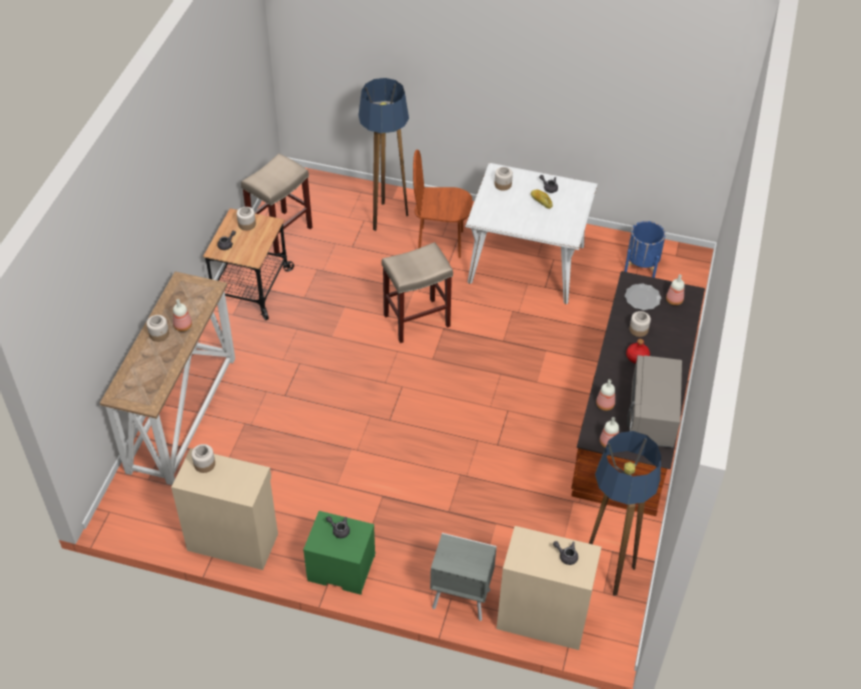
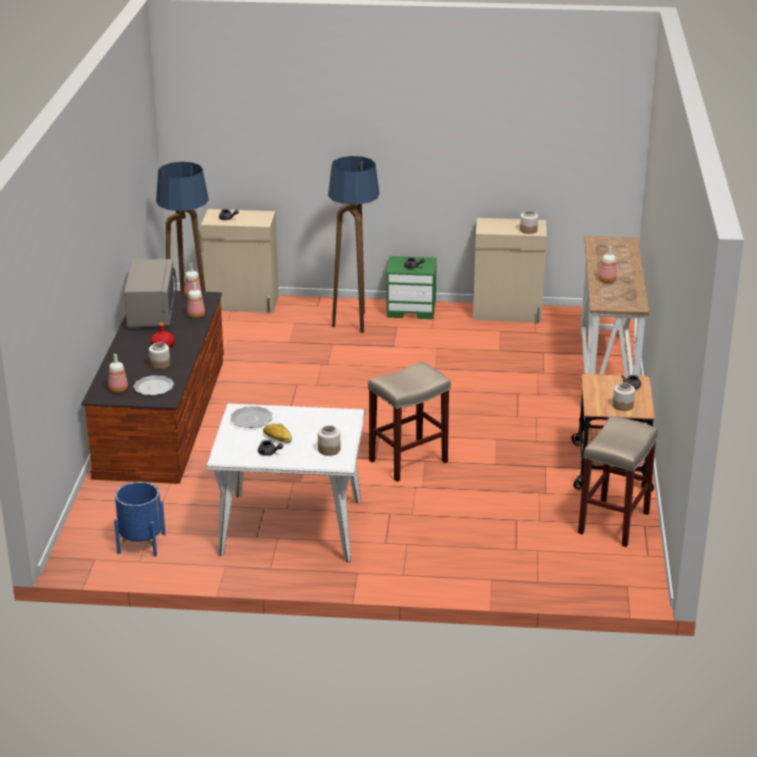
camera: 170 degrees right, 20 degrees down
jar [146,315,169,342] -> none
floor lamp [358,78,409,231] -> floor lamp moved to [328,156,380,333]
brown chair [413,150,473,258] -> none
grey nightstand [430,533,497,621] -> none
none -> plate [230,406,272,428]

